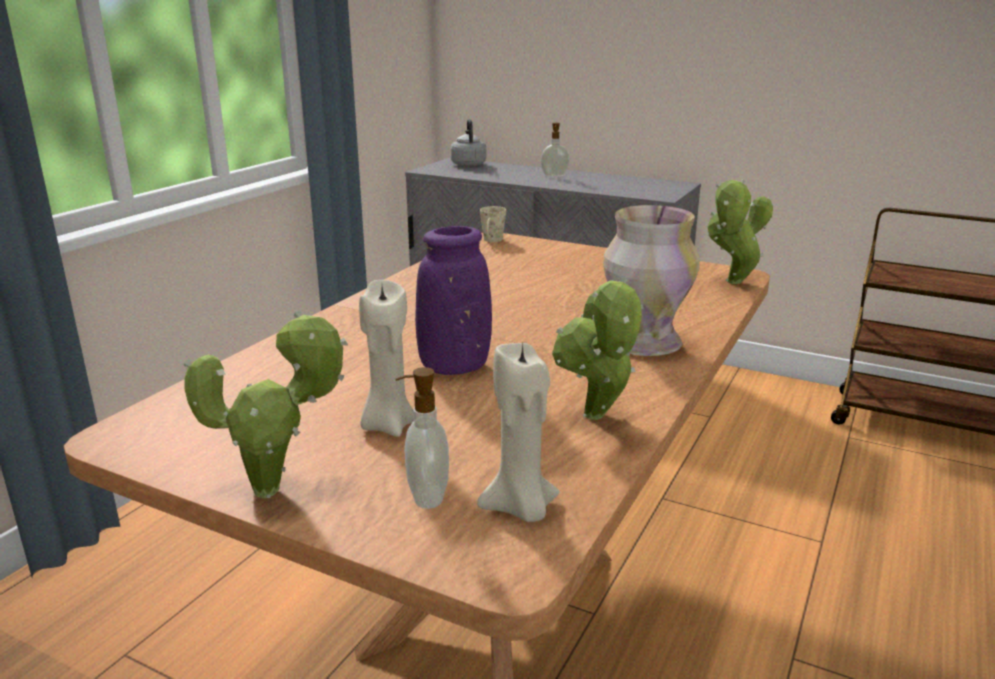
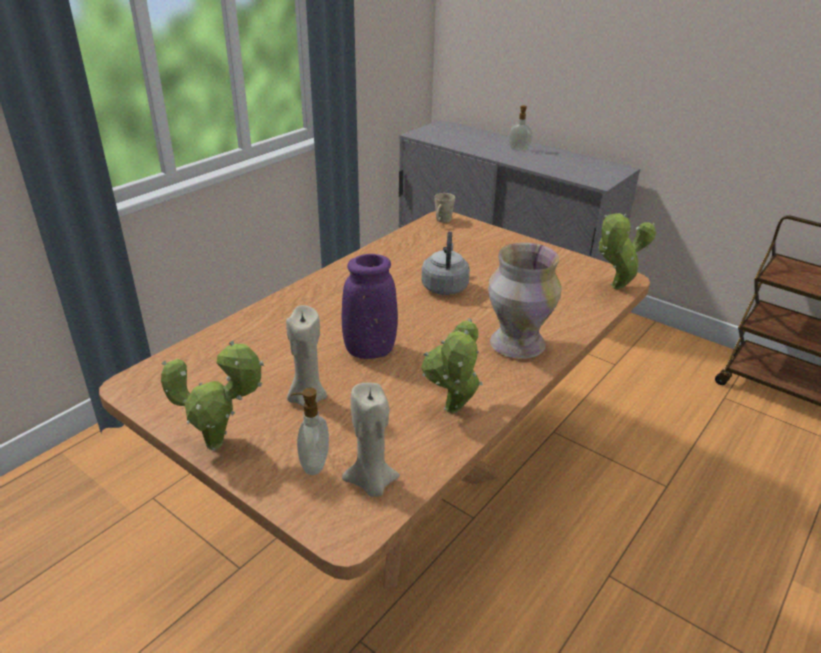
camera: 10 degrees right, 10 degrees up
grey kettle [450,119,486,167] -> grey kettle moved to [421,231,470,295]

